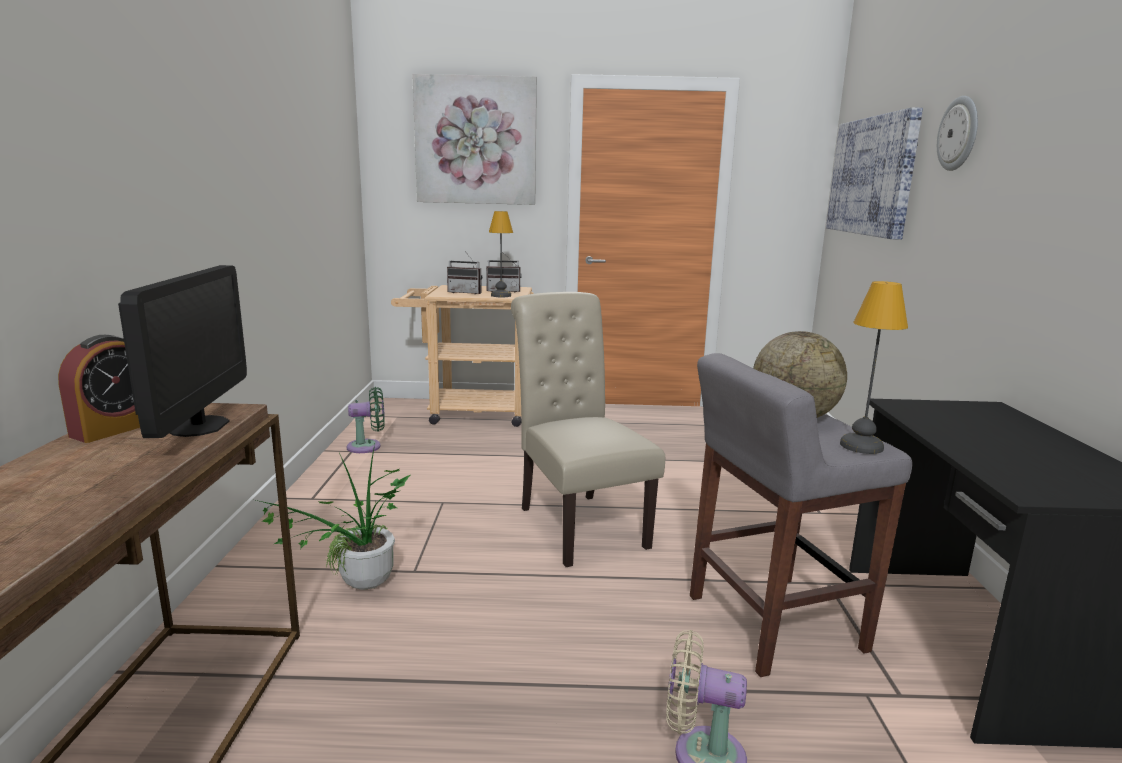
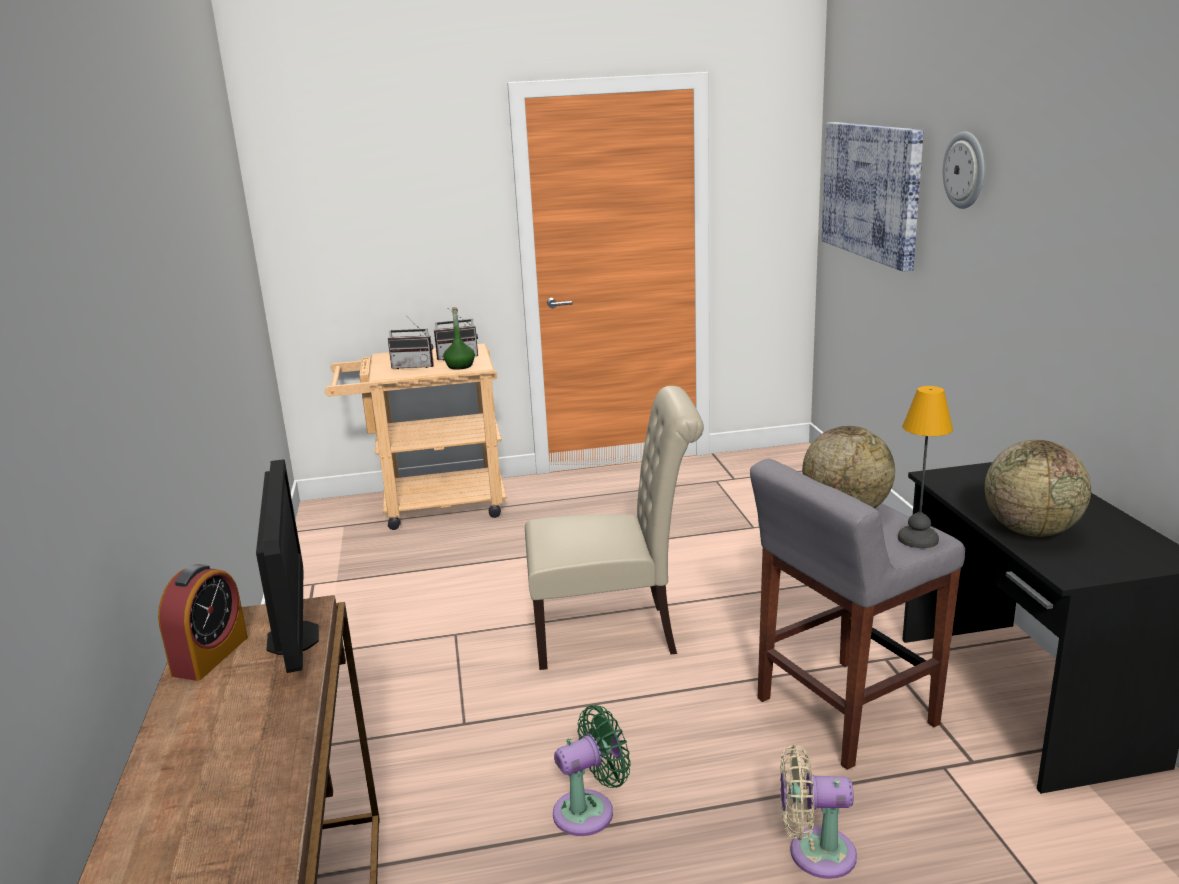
camera: 10 degrees left, 5 degrees up
potted plant [256,444,410,590] -> none
green fan [347,387,385,453] -> green fan moved to [553,705,631,836]
picture [412,74,537,205] -> none
table lamp [489,211,513,297] -> green bottle [443,307,475,370]
beige chair [511,292,665,567] -> beige chair turned 120 degrees clockwise [525,386,704,670]
none -> globe [985,440,1091,537]

